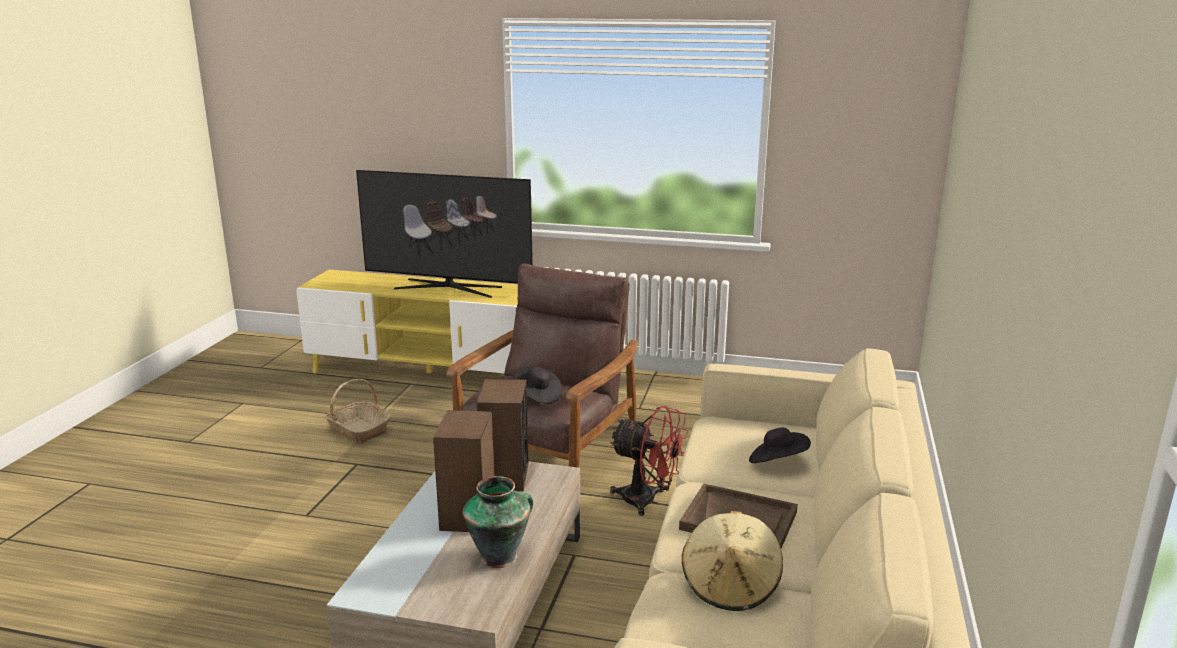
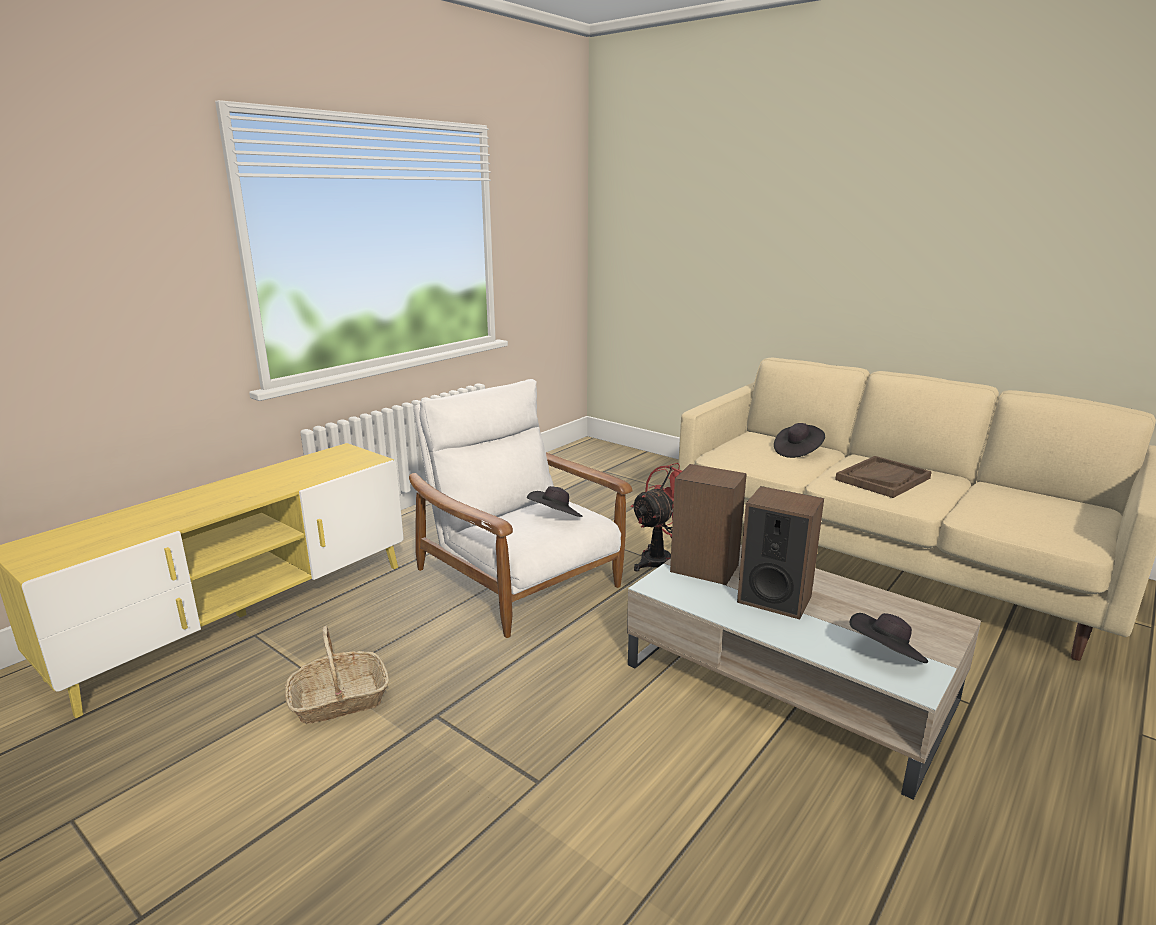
camera: 65 degrees left, 0 degrees up
television [356,170,533,298] -> none
brown armchair [446,263,638,468] -> white armchair [409,379,632,638]
vase [463,476,533,568] -> none
beige hat [682,511,783,611] -> none
none -> black hat [849,613,928,663]

